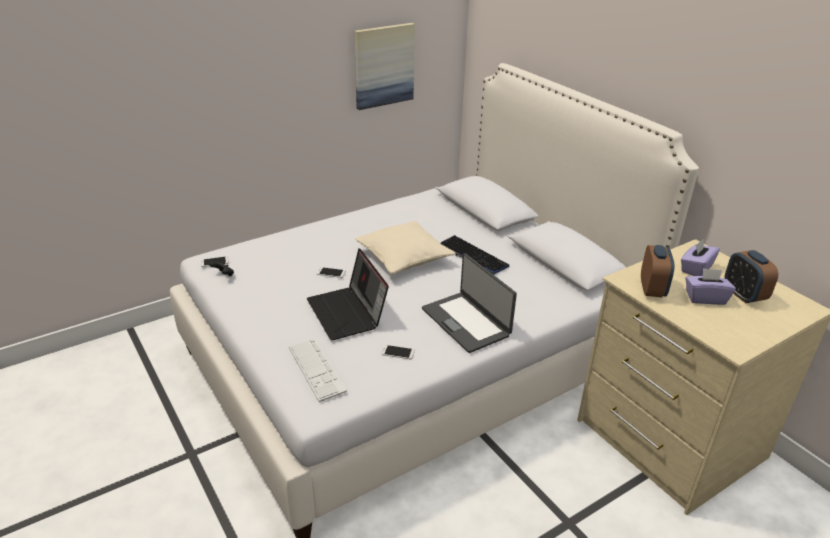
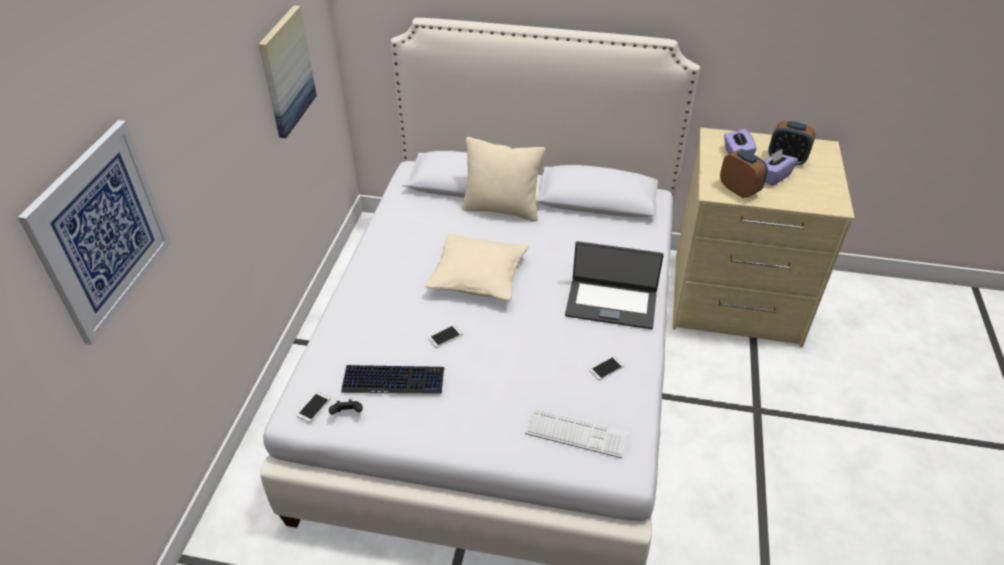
camera: 45 degrees left, 10 degrees up
laptop [307,248,389,340] -> none
keyboard [440,235,509,275] -> keyboard moved to [341,365,444,394]
none -> picture [18,120,171,345]
none -> beige pillow [462,137,545,222]

